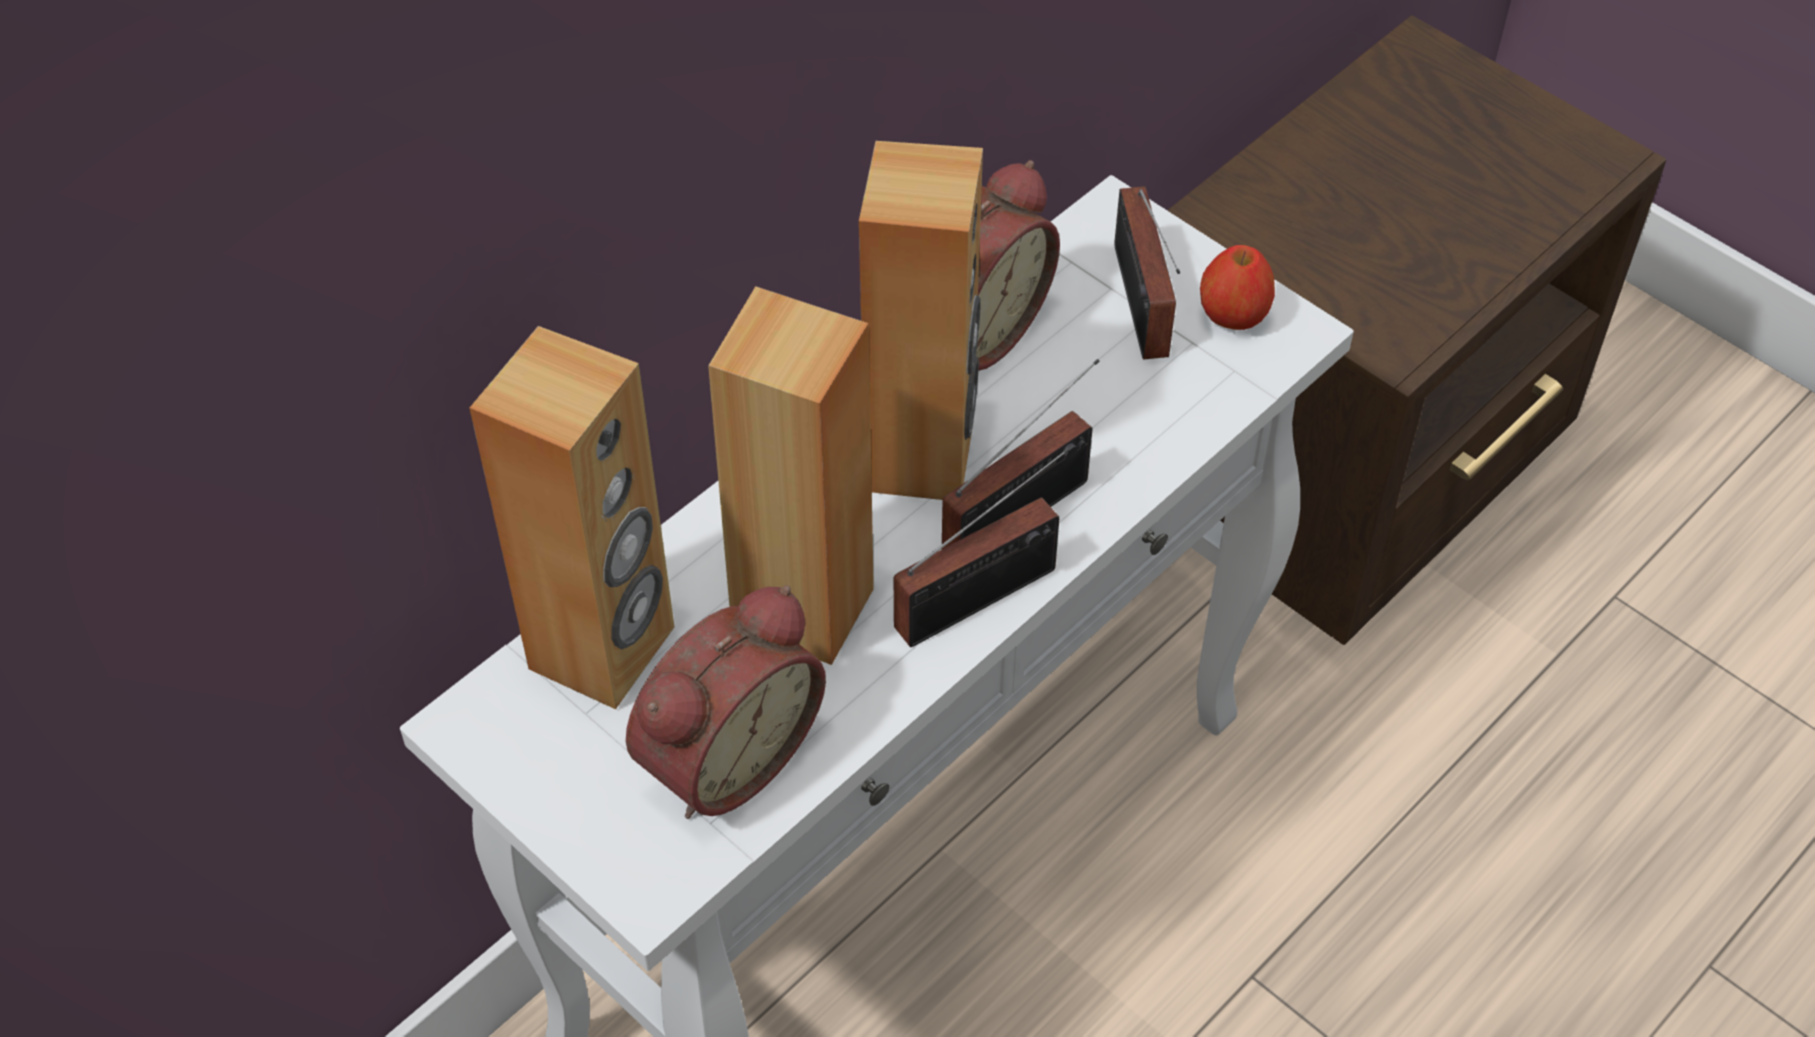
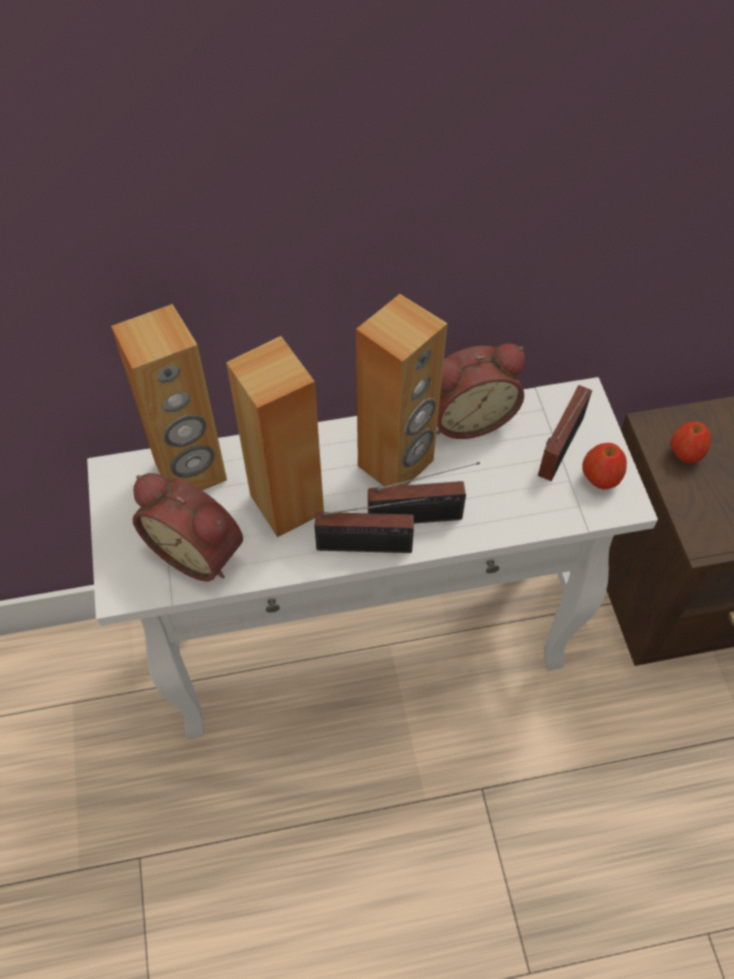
camera: 35 degrees right, 5 degrees up
alarm clock [626,585,826,819] -> alarm clock turned 45 degrees clockwise [133,473,243,581]
none -> apple [671,422,711,463]

